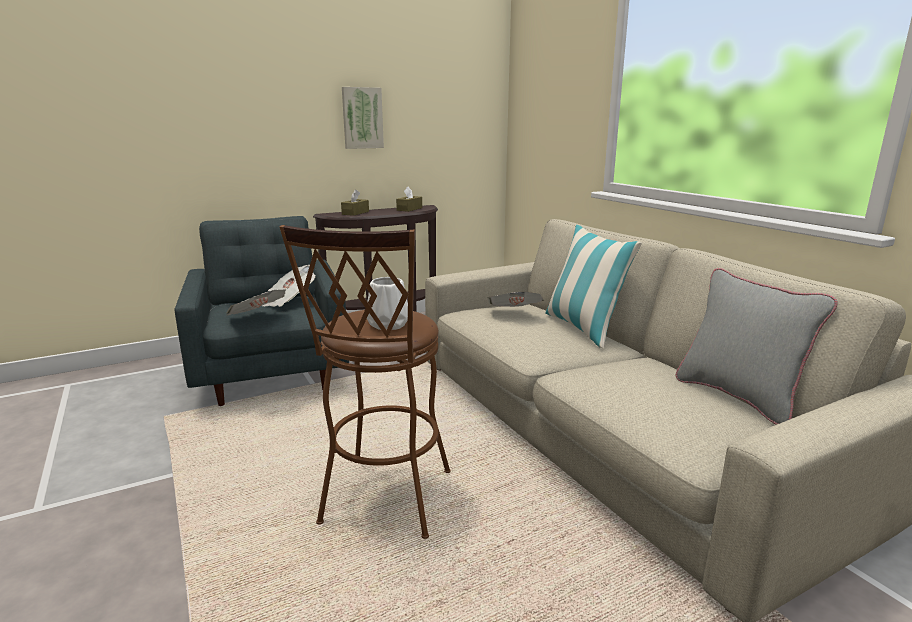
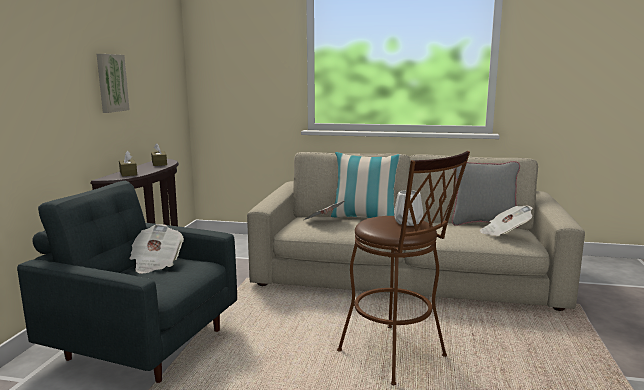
camera: 50 degrees left, 5 degrees down
newspaper [226,290,286,315] -> newspaper moved to [479,206,533,236]

